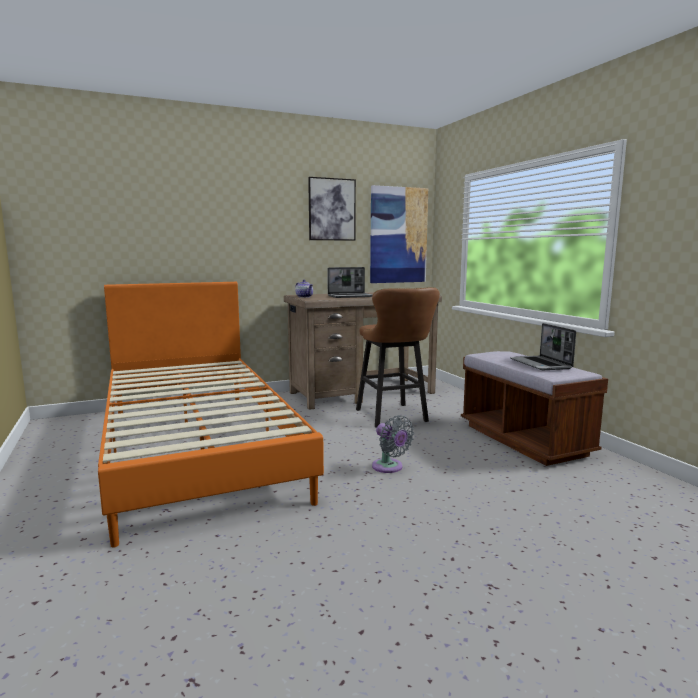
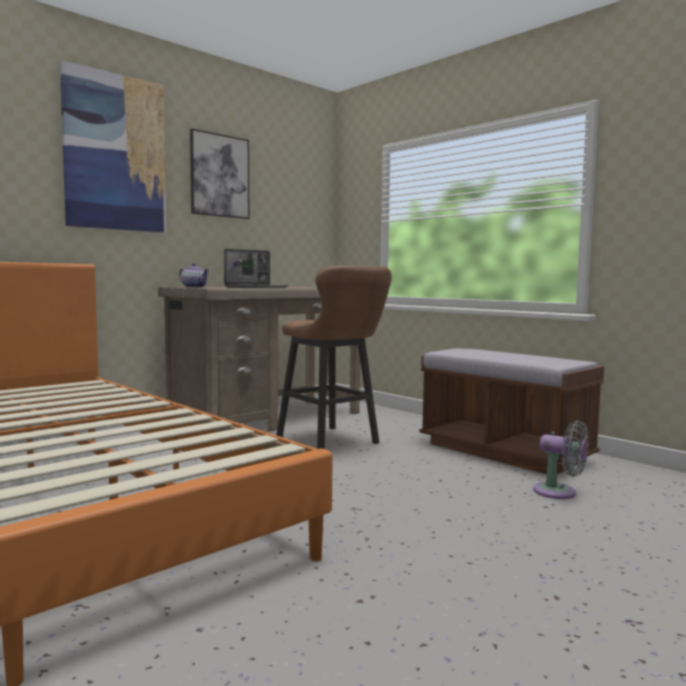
camera: 20 degrees left, 5 degrees down
picture [370,185,428,283] -> picture moved to [60,61,166,233]
grey fan [372,415,414,473] -> grey fan moved to [533,420,589,499]
laptop [510,323,576,370] -> none

